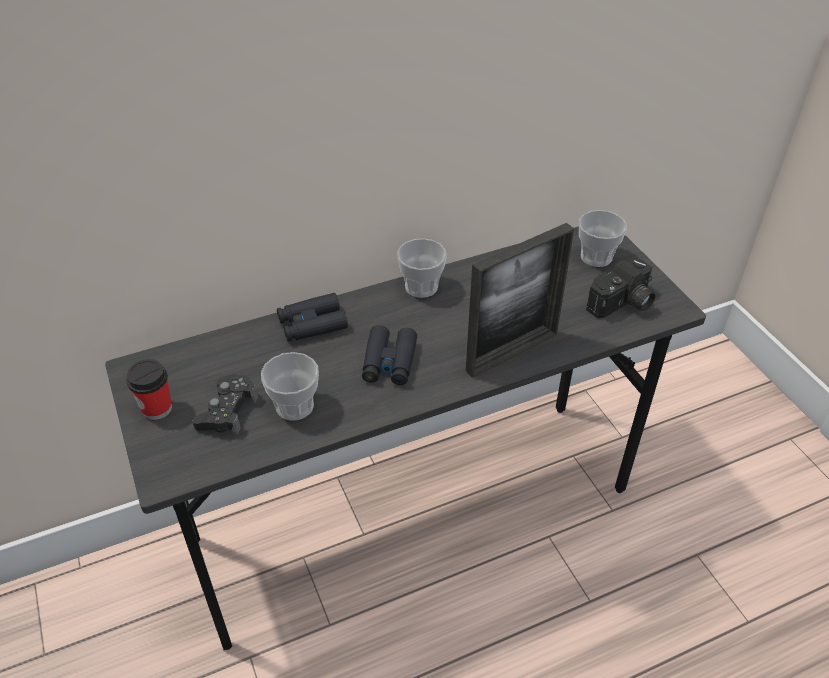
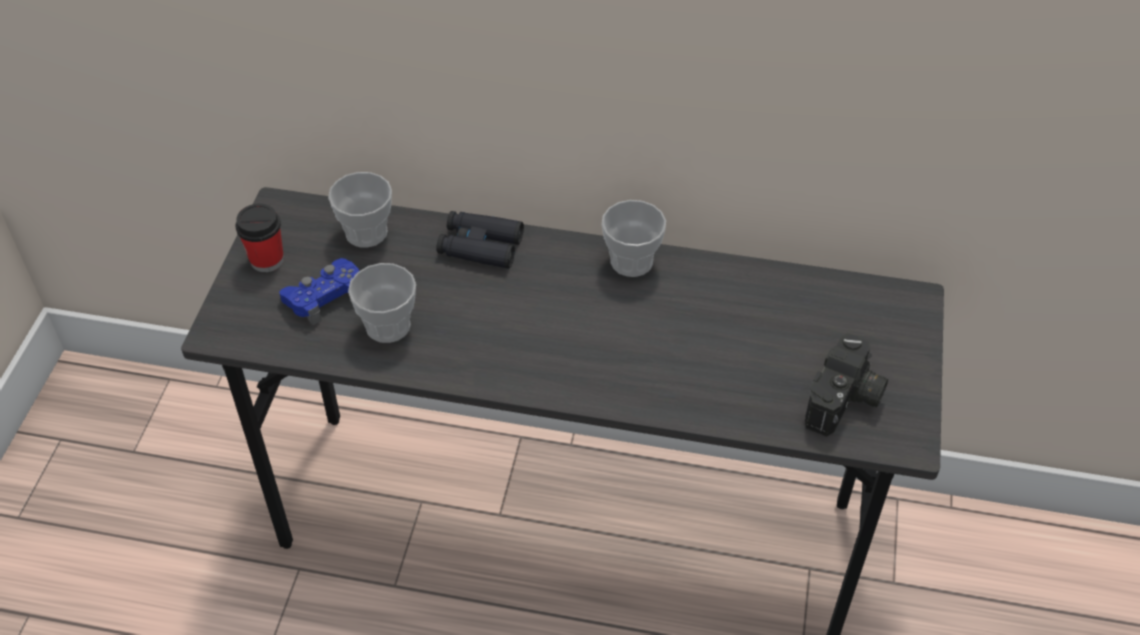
camera: 35 degrees right, 5 degrees up
black game controller [193,374,258,434] -> blue game controller [279,258,359,326]
black binoculars [362,325,417,385] -> none
picture frame [466,223,574,378] -> none
cup [579,210,627,267] -> cup moved to [328,172,392,247]
camera [586,259,656,318] -> camera turned 60 degrees counterclockwise [805,333,888,437]

